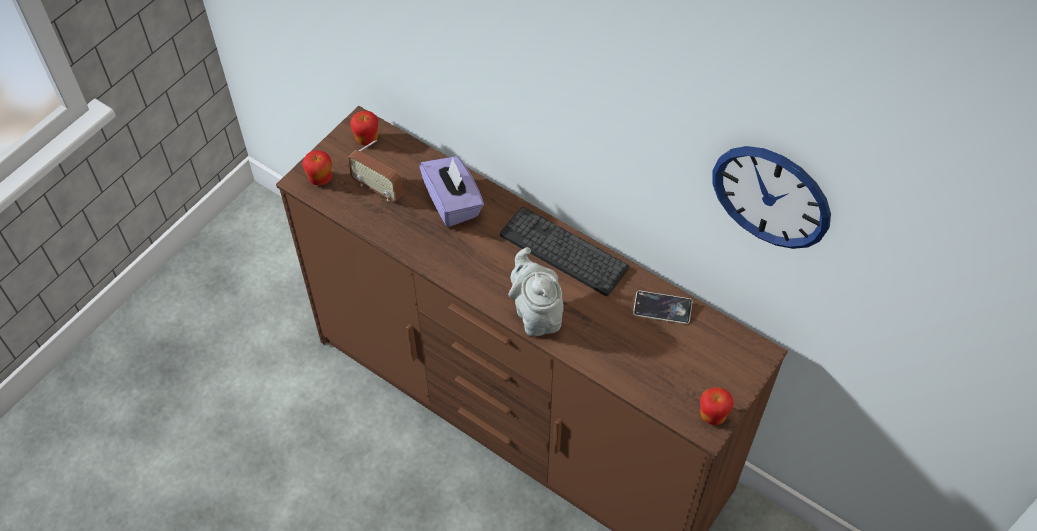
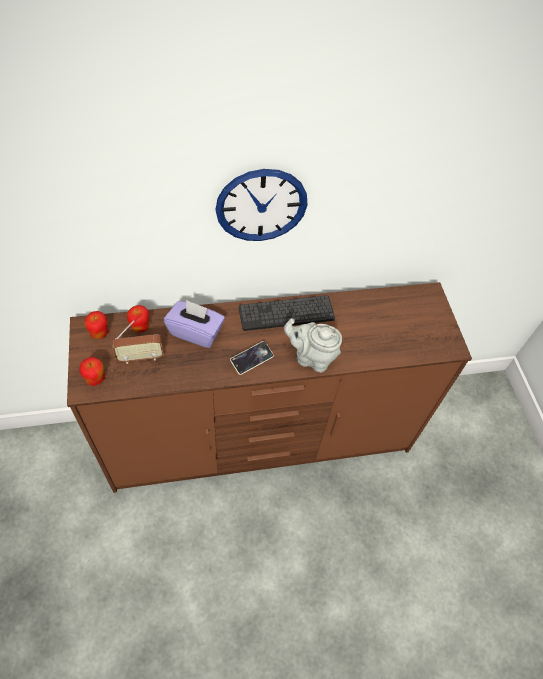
camera: 50 degrees left, 0 degrees up
phone [633,291,692,324] -> phone moved to [230,341,274,375]
apple [700,387,734,425] -> apple moved to [127,305,149,332]
wall clock [713,146,831,249] -> wall clock moved to [216,169,307,241]

